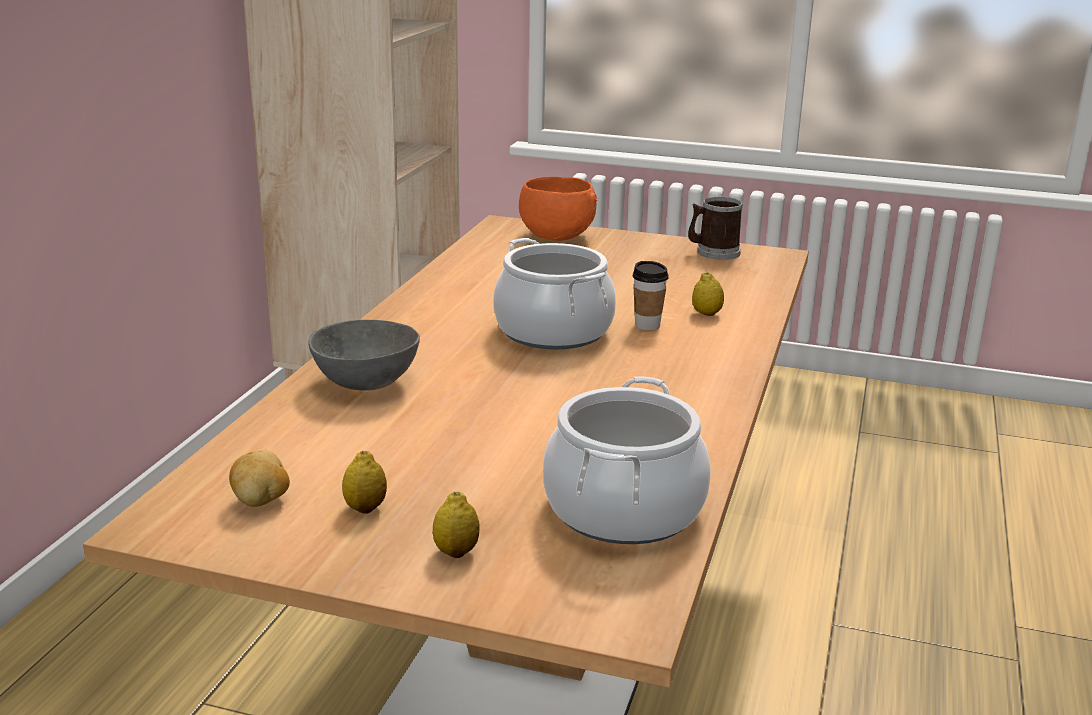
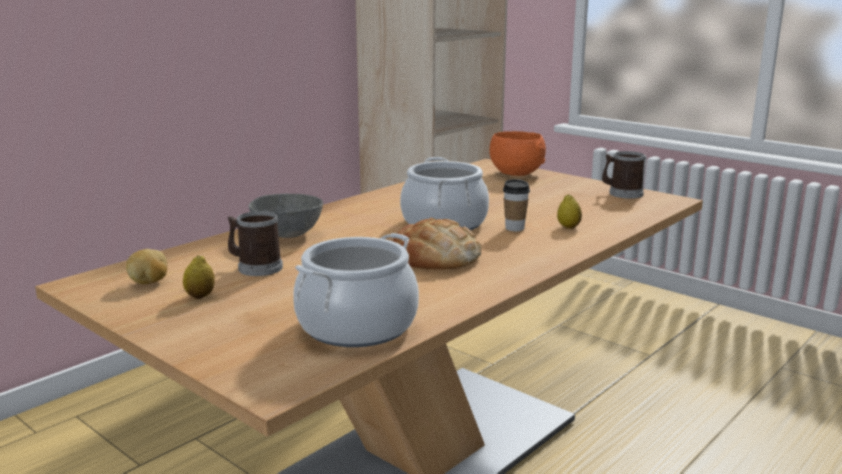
camera: 25 degrees right, 5 degrees down
lemon [433,491,480,558] -> none
none -> mug [228,211,283,276]
none -> bread [393,218,481,270]

